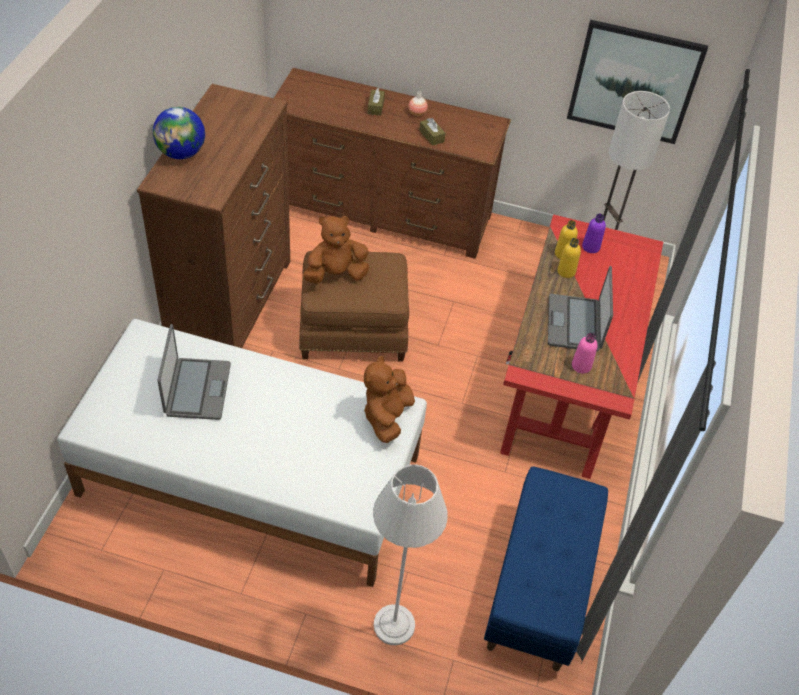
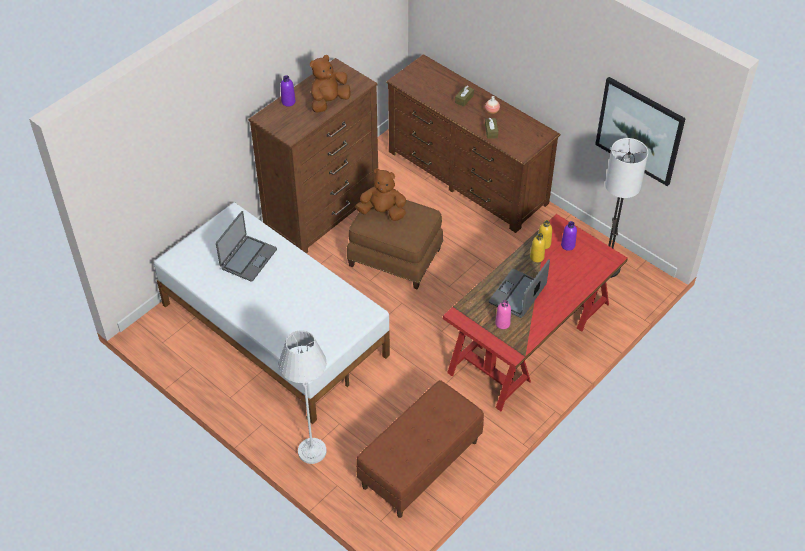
camera: 30 degrees right, 0 degrees up
globe [153,107,205,159] -> purple bottle [281,75,295,107]
brown plush toy [364,356,415,443] -> brown plush toy moved to [310,55,351,113]
blue bench [484,467,608,671] -> brown bench [356,380,484,518]

